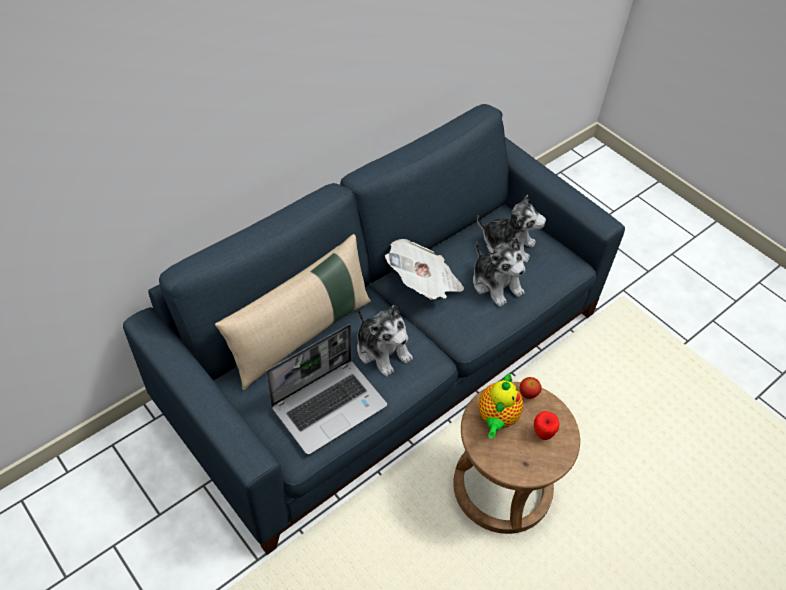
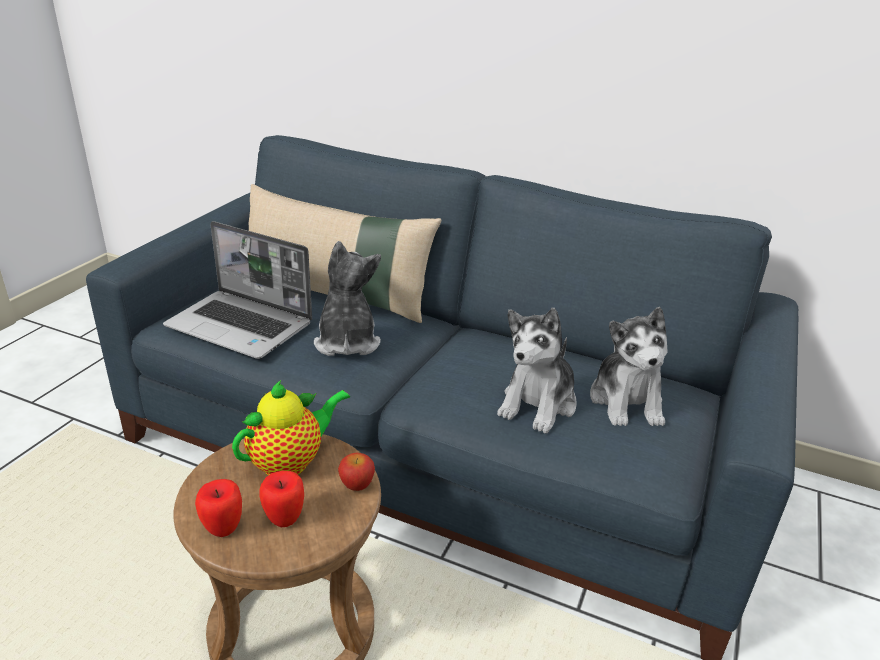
camera: 65 degrees right, 20 degrees down
plush toy [357,305,413,377] -> plush toy turned 150 degrees clockwise [314,241,381,356]
newspaper [385,239,464,300] -> none
teapot [478,372,523,439] -> teapot turned 150 degrees clockwise [232,380,350,475]
none -> apple [195,479,242,537]

